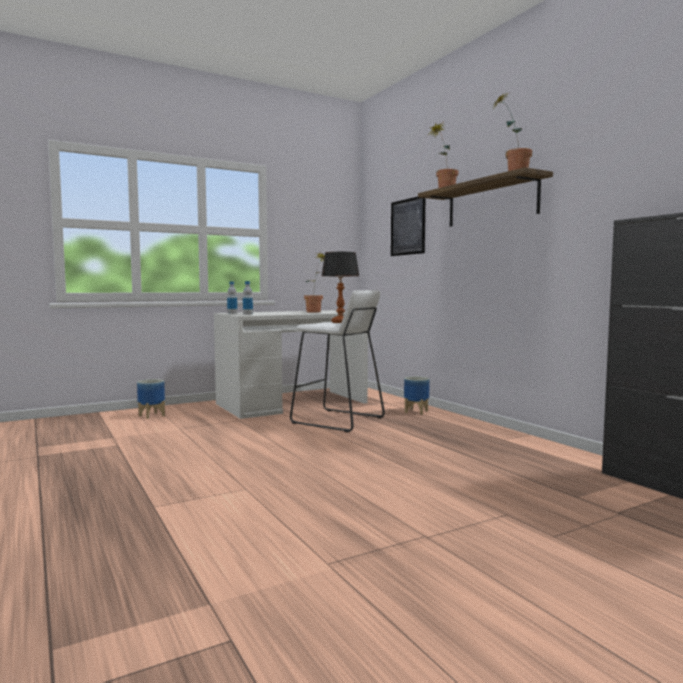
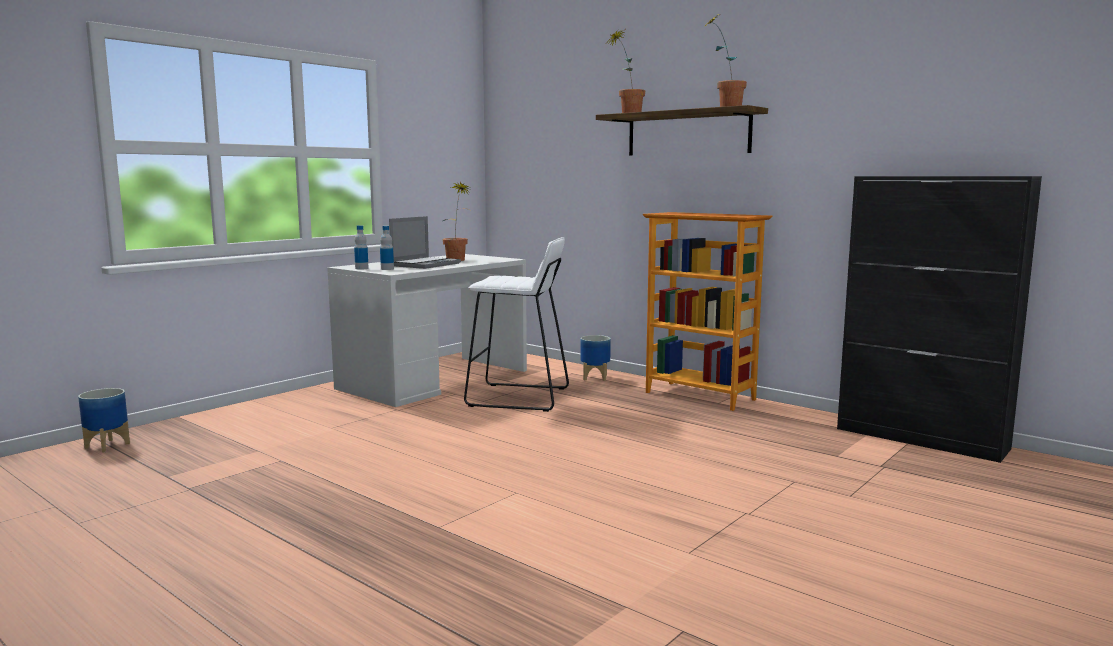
camera: 20 degrees left, 5 degrees up
planter [137,379,165,419] -> planter moved to [78,388,130,453]
table lamp [322,252,359,323] -> none
picture [391,197,425,256] -> none
none -> laptop [389,216,461,269]
none -> bookcase [643,212,772,411]

